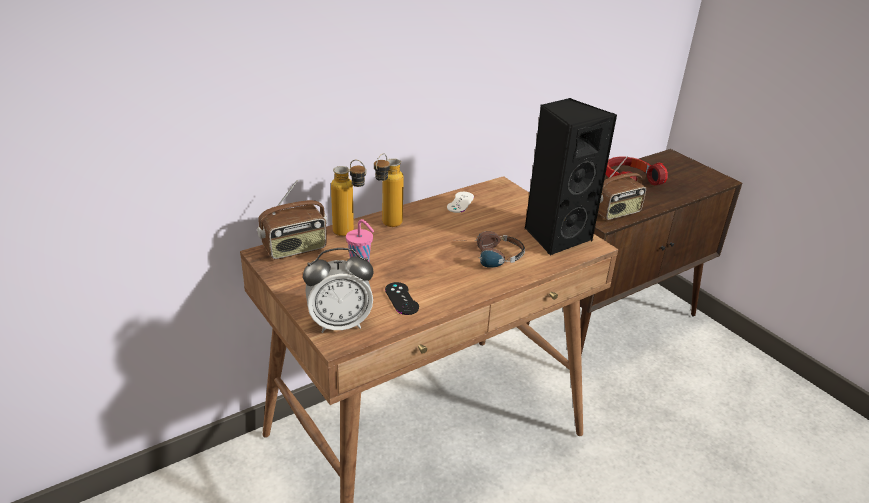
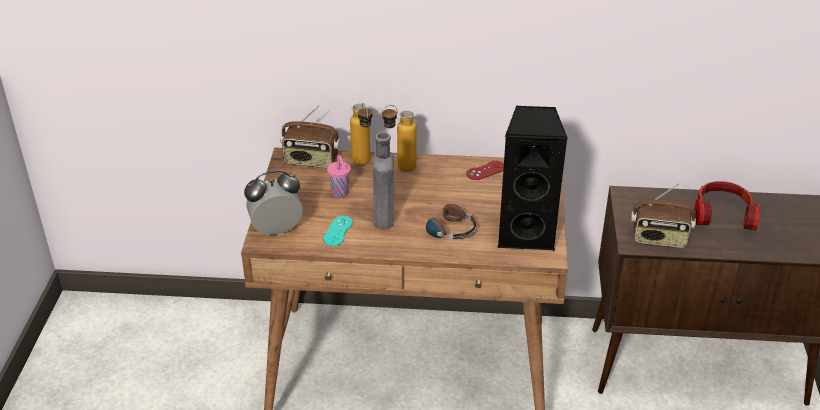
camera: 40 degrees right, 5 degrees up
alarm clock [303,248,373,333] -> alarm clock turned 135 degrees clockwise [244,170,303,235]
black game controller [385,282,419,315] -> turquoise game controller [323,216,353,246]
white game controller [447,192,474,213] -> red game controller [466,161,504,180]
none -> grey bottle [373,132,394,229]

